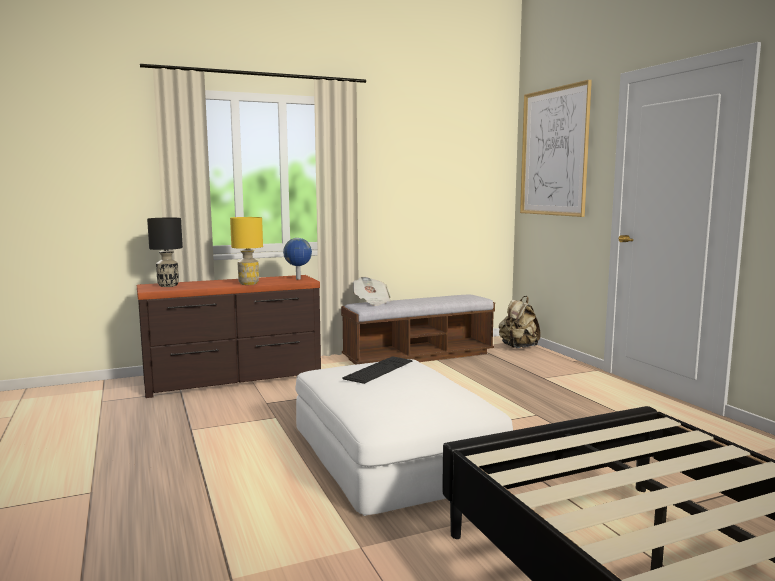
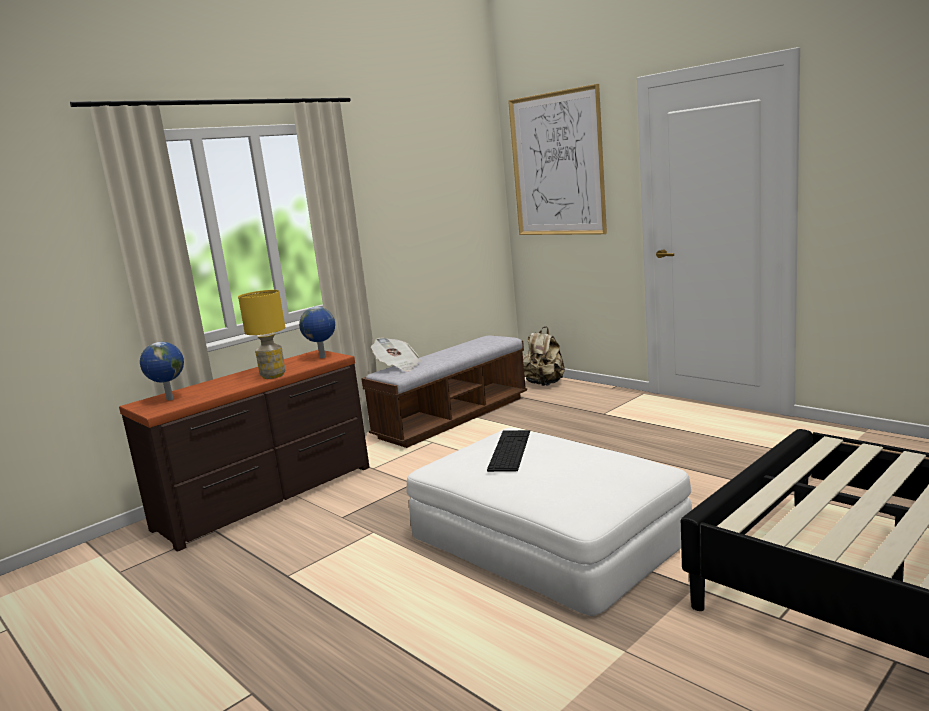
camera: 20 degrees left, 5 degrees up
black table lamp [147,218,183,287] -> globe [140,342,184,401]

